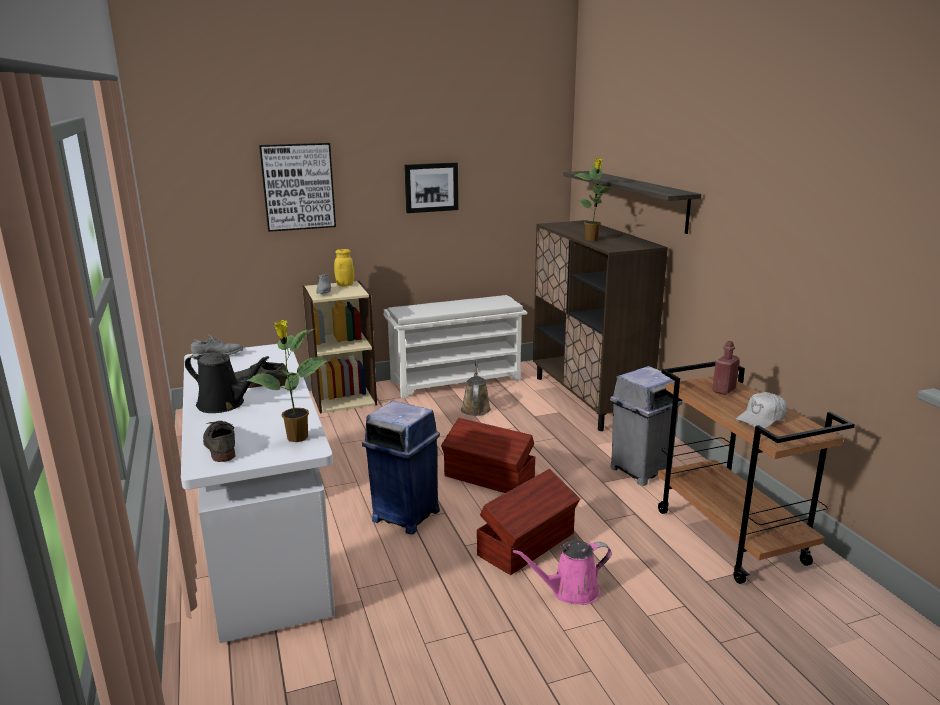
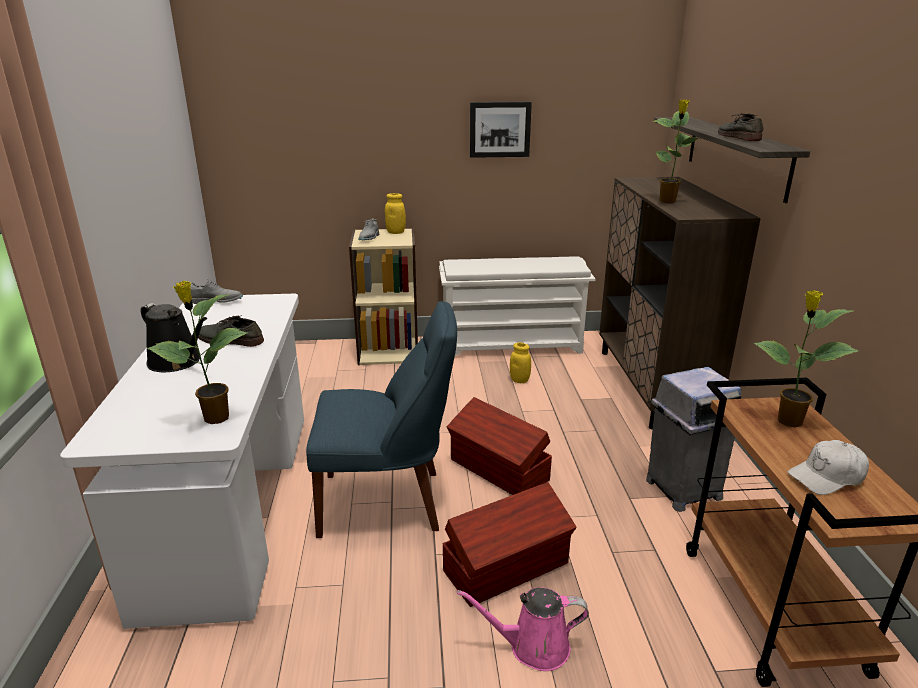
camera: 15 degrees right, 5 degrees up
grey shoe [203,421,236,462] -> grey shoe moved to [718,113,763,141]
picture [259,143,336,232] -> none
blue trash can [362,401,440,535] -> blue chair [306,301,457,538]
brown watering can [461,359,491,416] -> yellow jar [510,342,531,383]
red bottle [712,341,740,395] -> potted plant [754,290,859,428]

